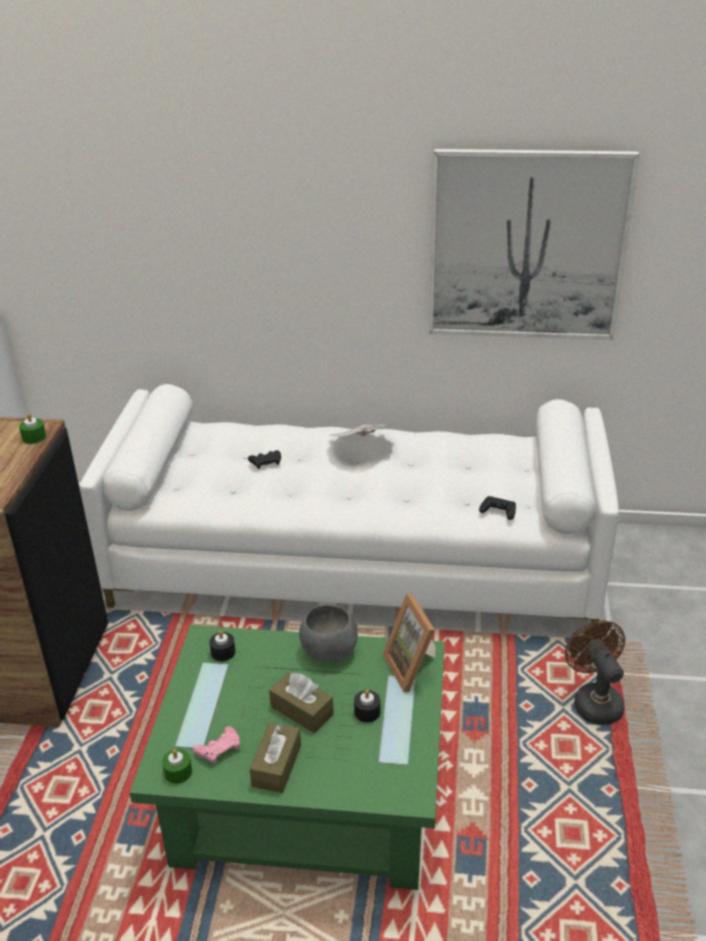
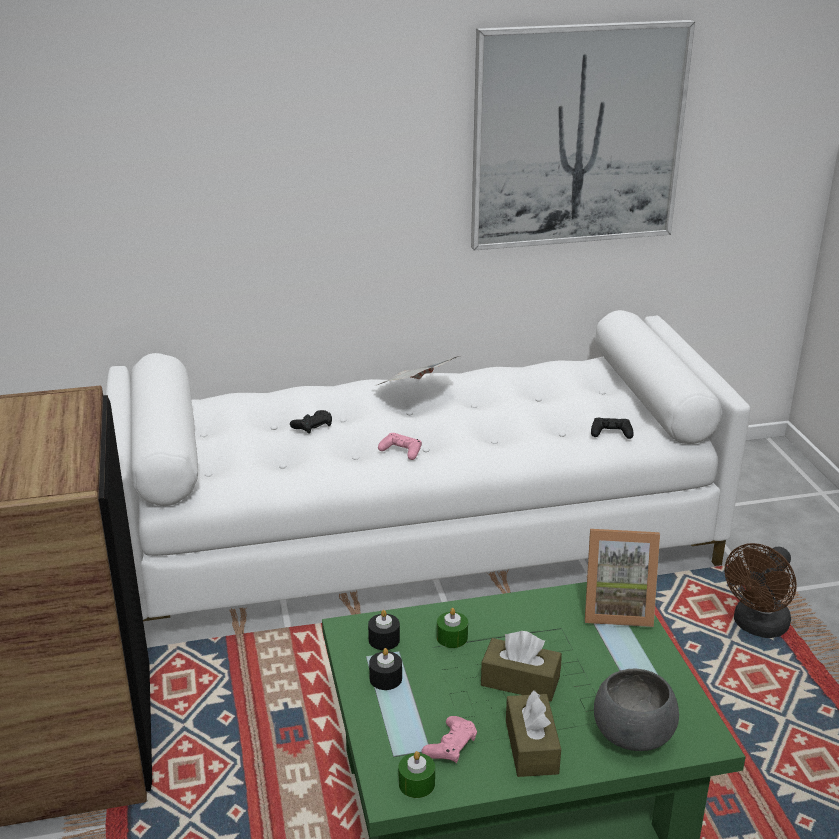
camera: 20 degrees left, 5 degrees down
green candle [19,413,46,444] -> green candle moved to [437,608,468,648]
grey bowl [299,605,358,662] -> grey bowl moved to [594,669,679,751]
black candle [354,690,380,722] -> black candle moved to [369,648,402,690]
picture frame [383,594,436,692] -> picture frame turned 45 degrees counterclockwise [585,529,660,627]
brown fan [565,620,625,725] -> brown fan turned 105 degrees counterclockwise [724,543,797,638]
none -> pink game controller [378,433,422,460]

